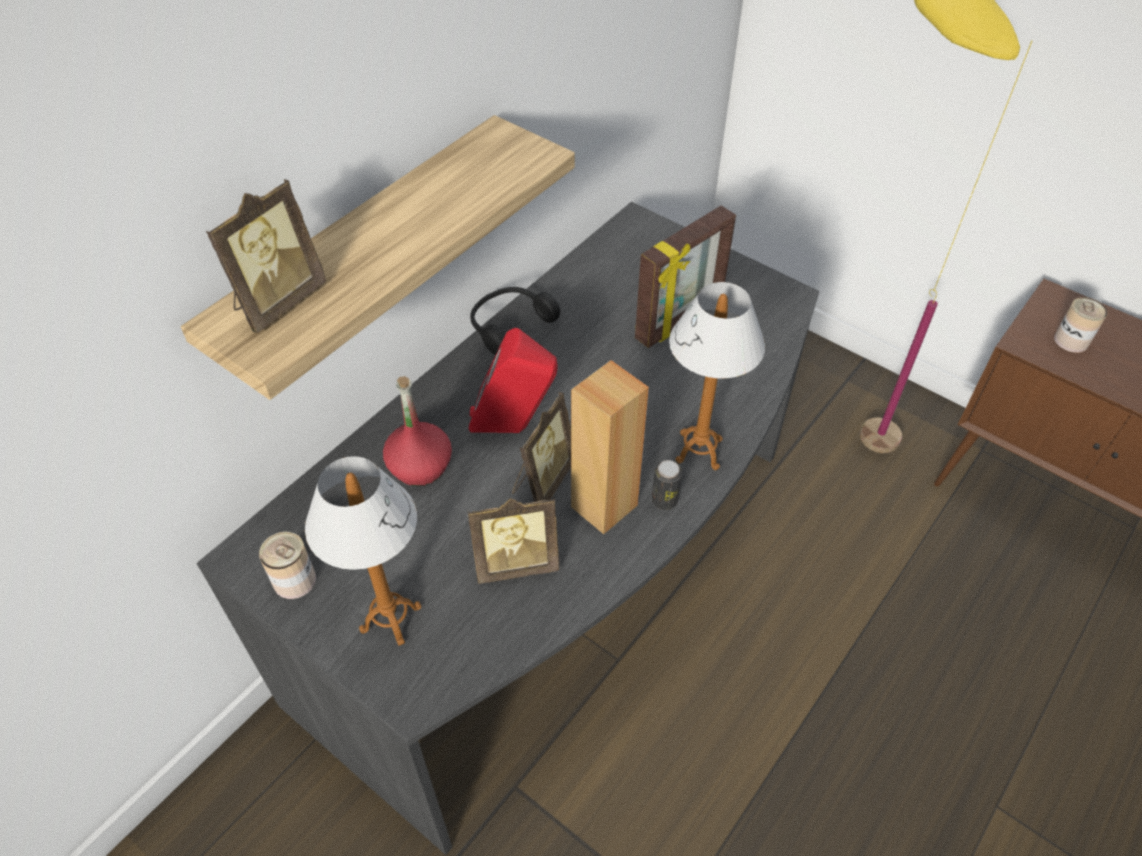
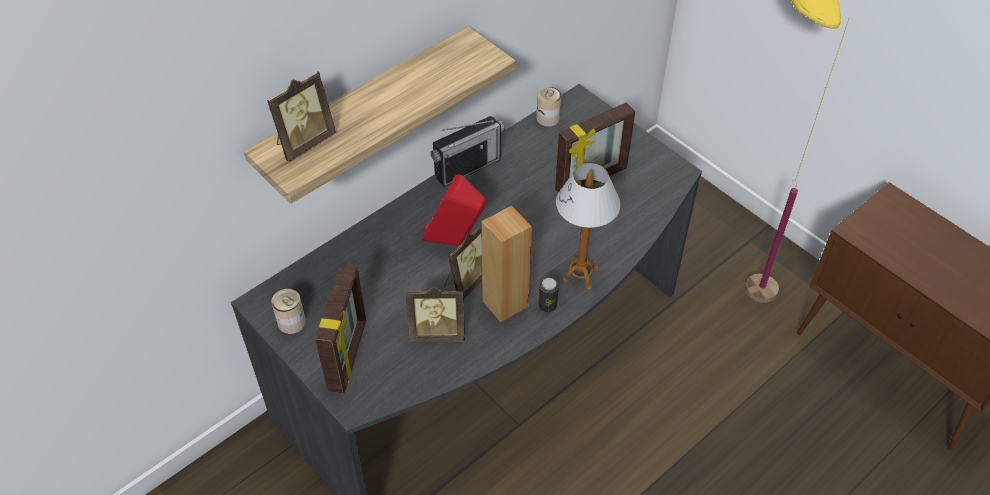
camera: 10 degrees right, 0 degrees up
table lamp [305,456,421,646] -> picture frame [315,263,366,393]
red bottle [383,376,452,486] -> none
black headphones [470,287,560,355] -> radio [430,116,505,187]
can [1054,297,1108,353] -> can moved to [536,87,562,127]

